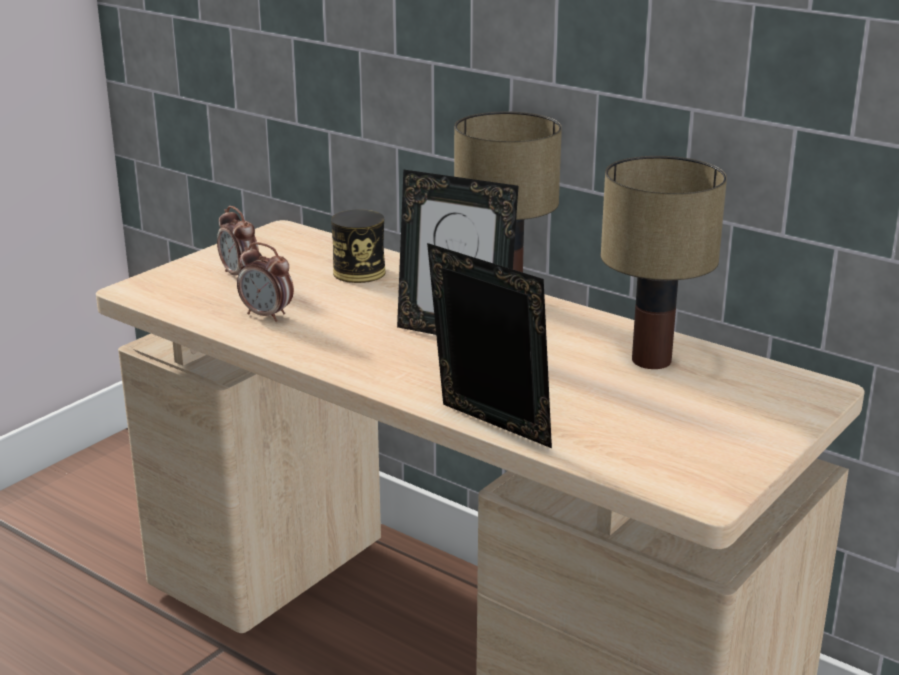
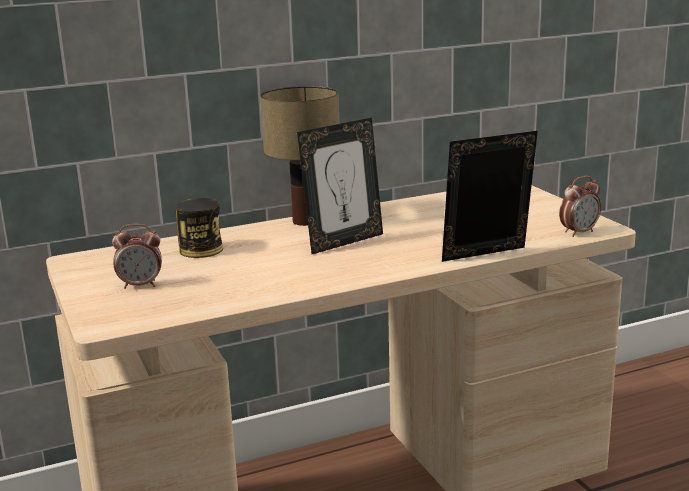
camera: 60 degrees left, 5 degrees down
alarm clock [237,242,294,322] -> alarm clock moved to [559,176,601,237]
table lamp [601,156,727,369] -> none

